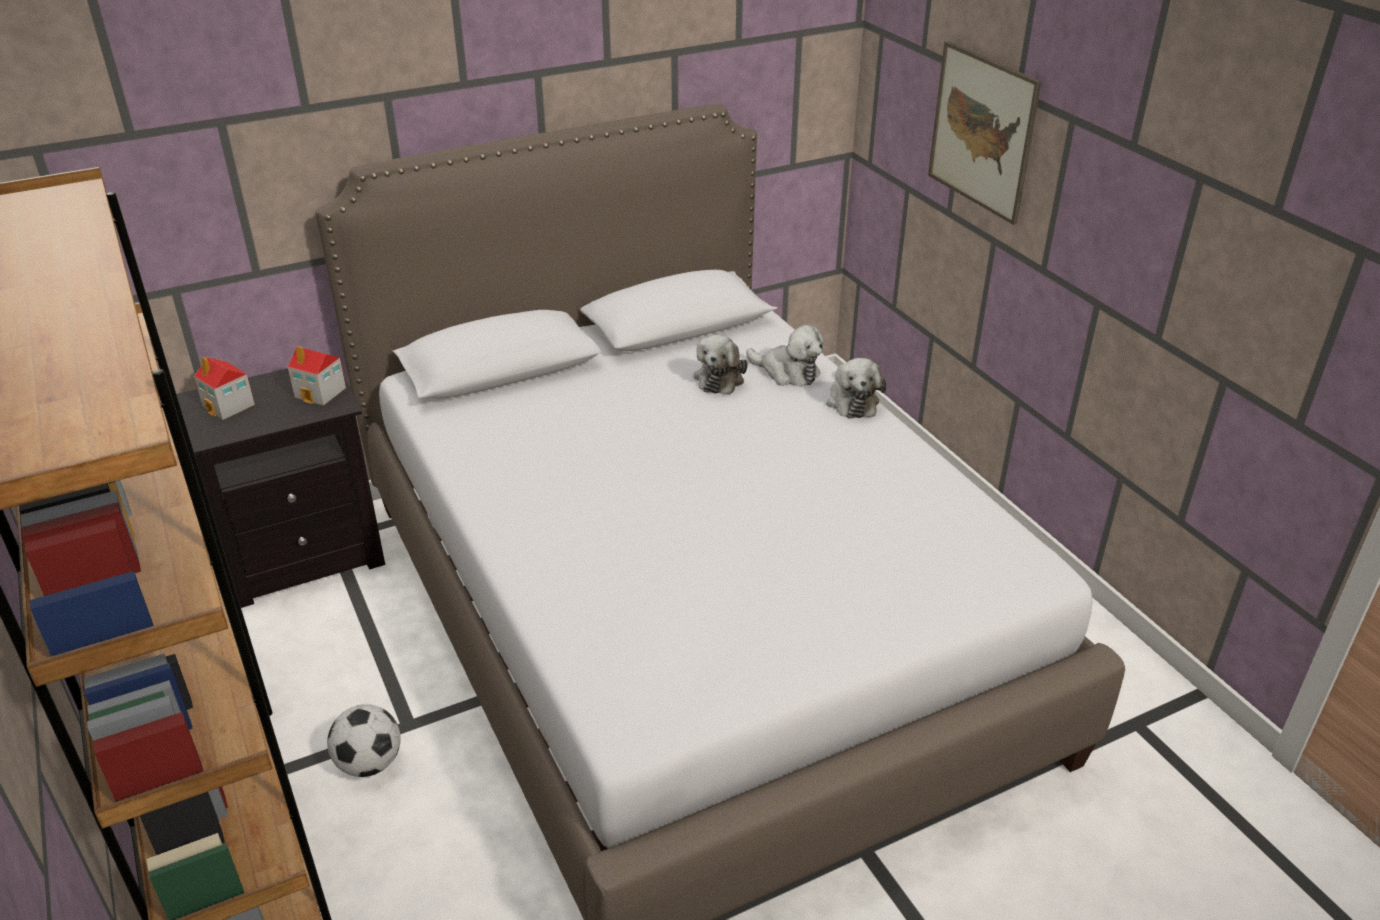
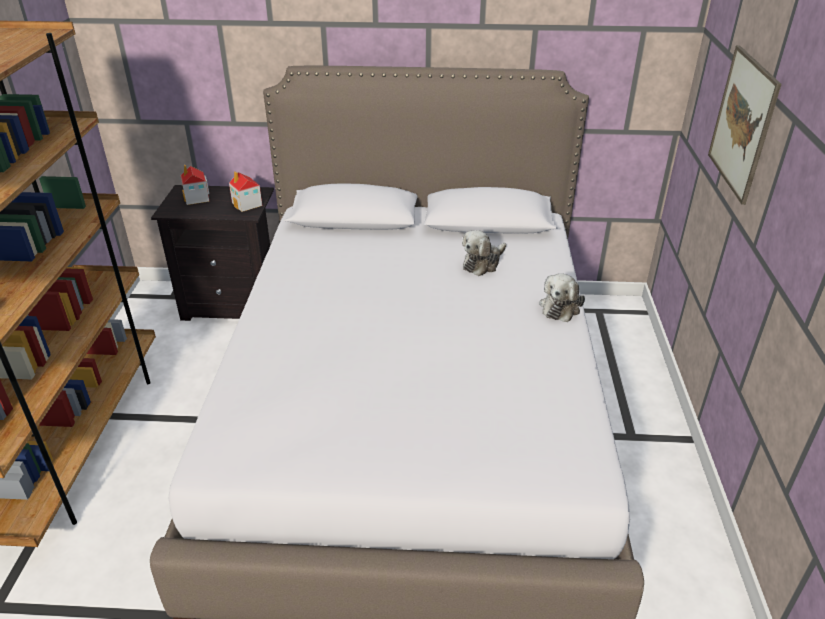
camera: 30 degrees right, 0 degrees up
football [327,704,401,777] -> none
plush toy [746,325,824,387] -> none

